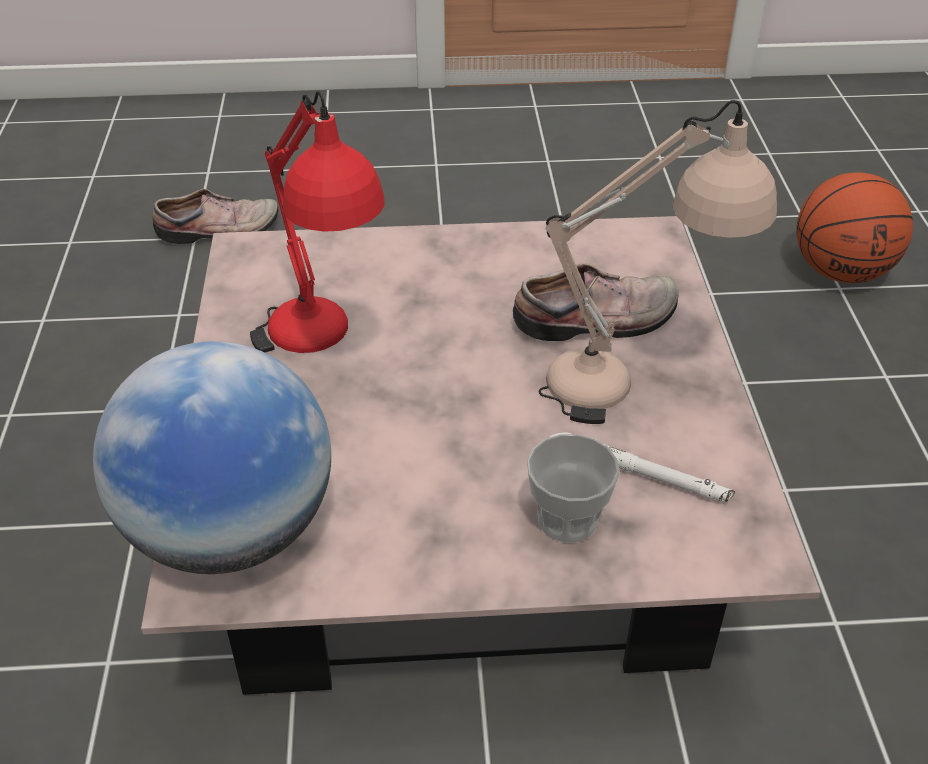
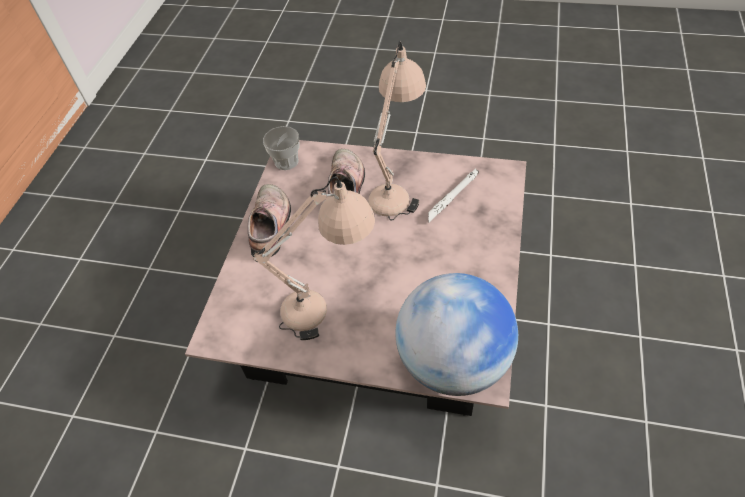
camera: 70 degrees left, 10 degrees up
shoe [152,189,278,244] -> shoe moved to [248,184,291,257]
red table lamp [250,91,384,353] -> beige table lamp [253,177,375,340]
cup [527,434,620,543] -> cup moved to [263,126,300,170]
basketball [796,172,913,283] -> none

